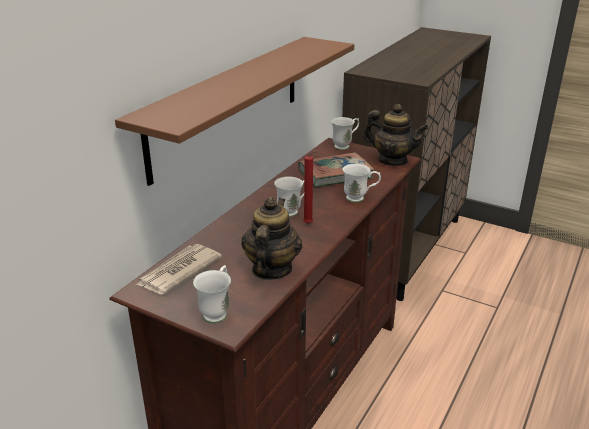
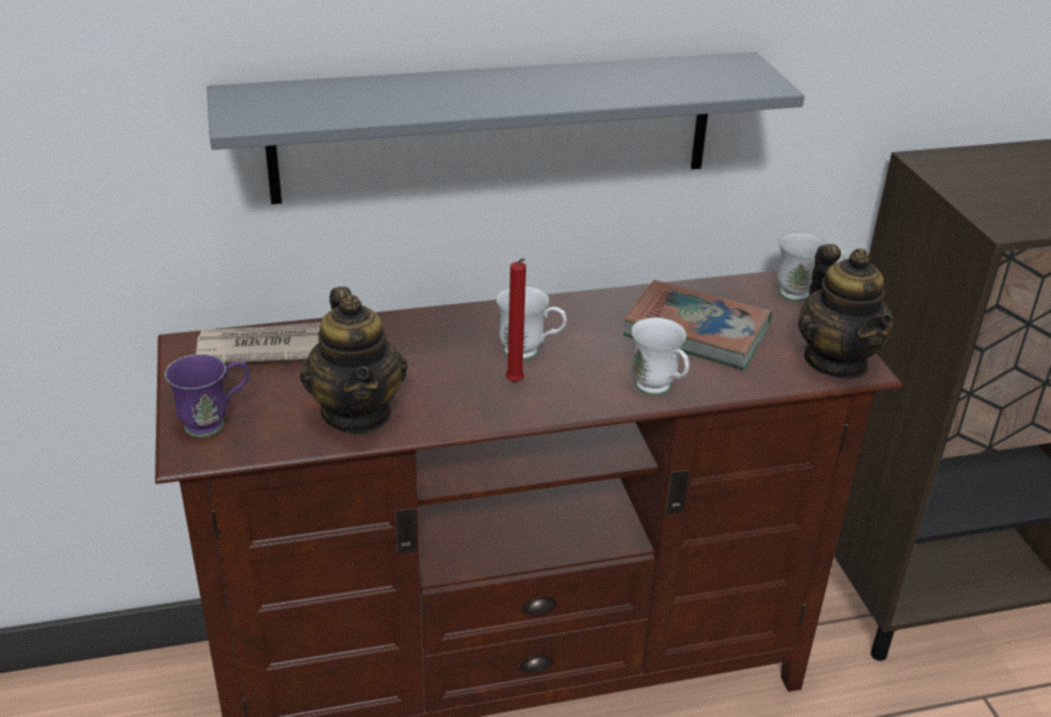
camera: 45 degrees right, 5 degrees up
brown shelf [115,37,354,186] -> grey shelf [207,52,805,204]
white mug [193,265,231,323] -> purple mug [165,354,249,437]
teapot [241,197,302,280] -> teapot turned 105 degrees clockwise [300,287,408,433]

